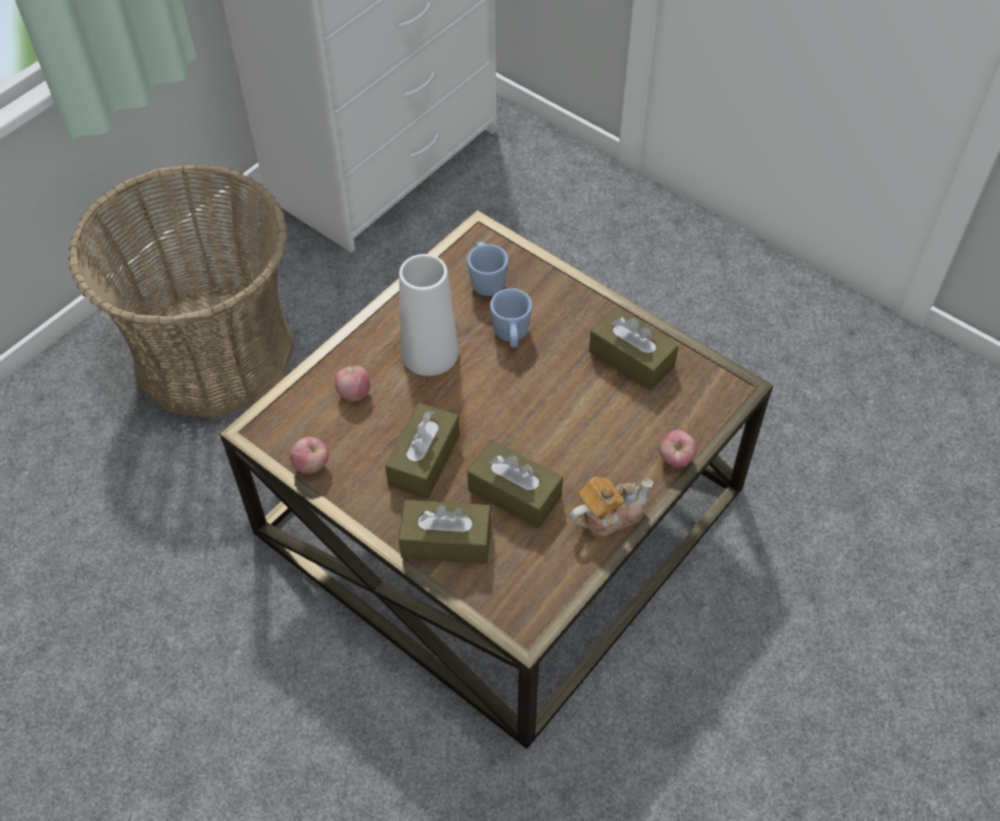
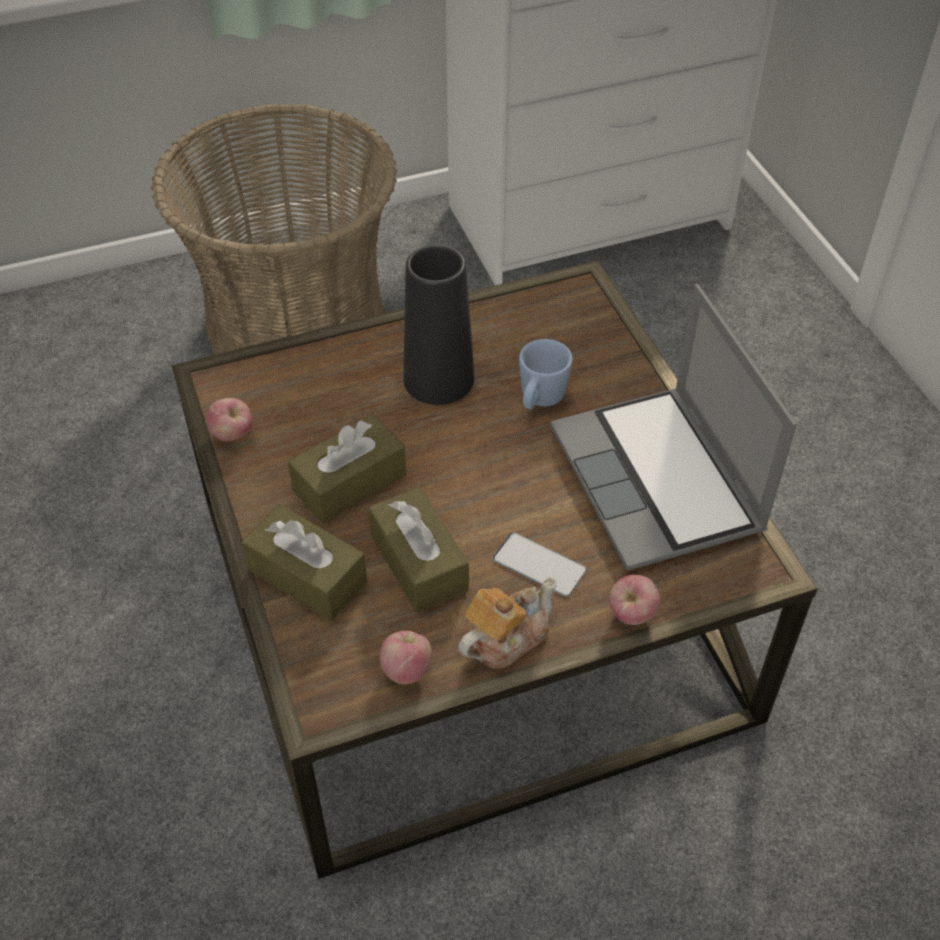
camera: 30 degrees right, 5 degrees down
apple [334,366,370,401] -> apple moved to [380,631,432,684]
white vase [399,254,459,376] -> black vase [403,245,474,405]
blue mug [467,242,508,296] -> none
teapot [569,477,653,537] -> teapot turned 45 degrees counterclockwise [458,578,557,669]
brown tissue box [589,307,679,391] -> laptop [550,284,797,571]
none -> phone [493,532,587,597]

